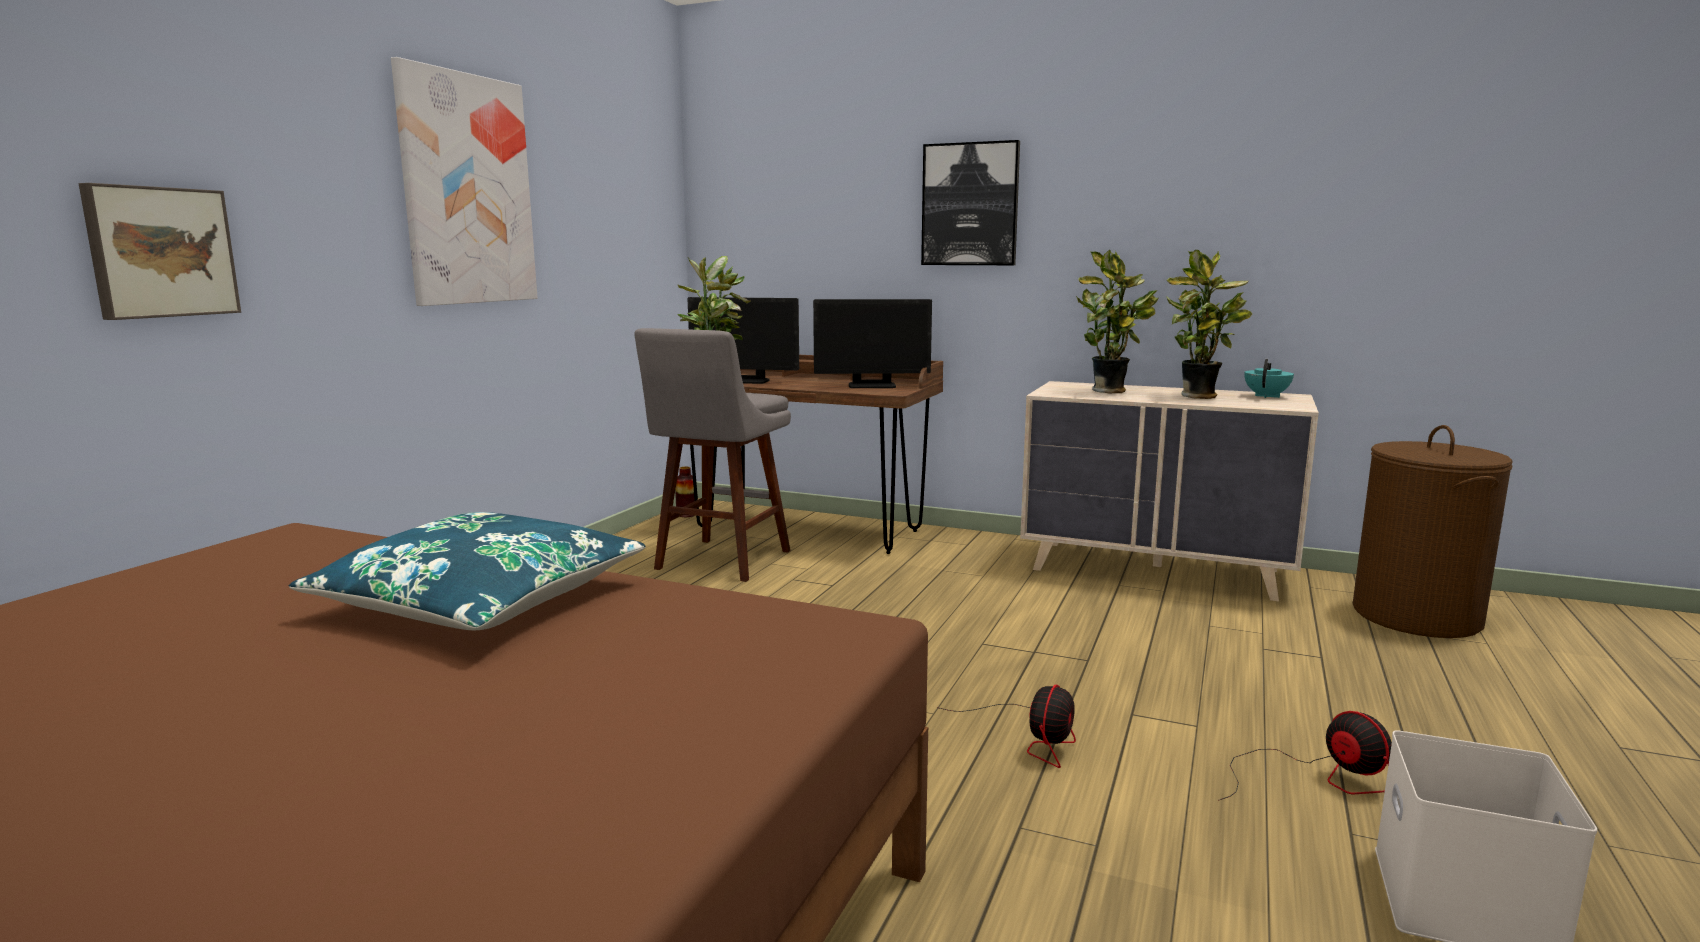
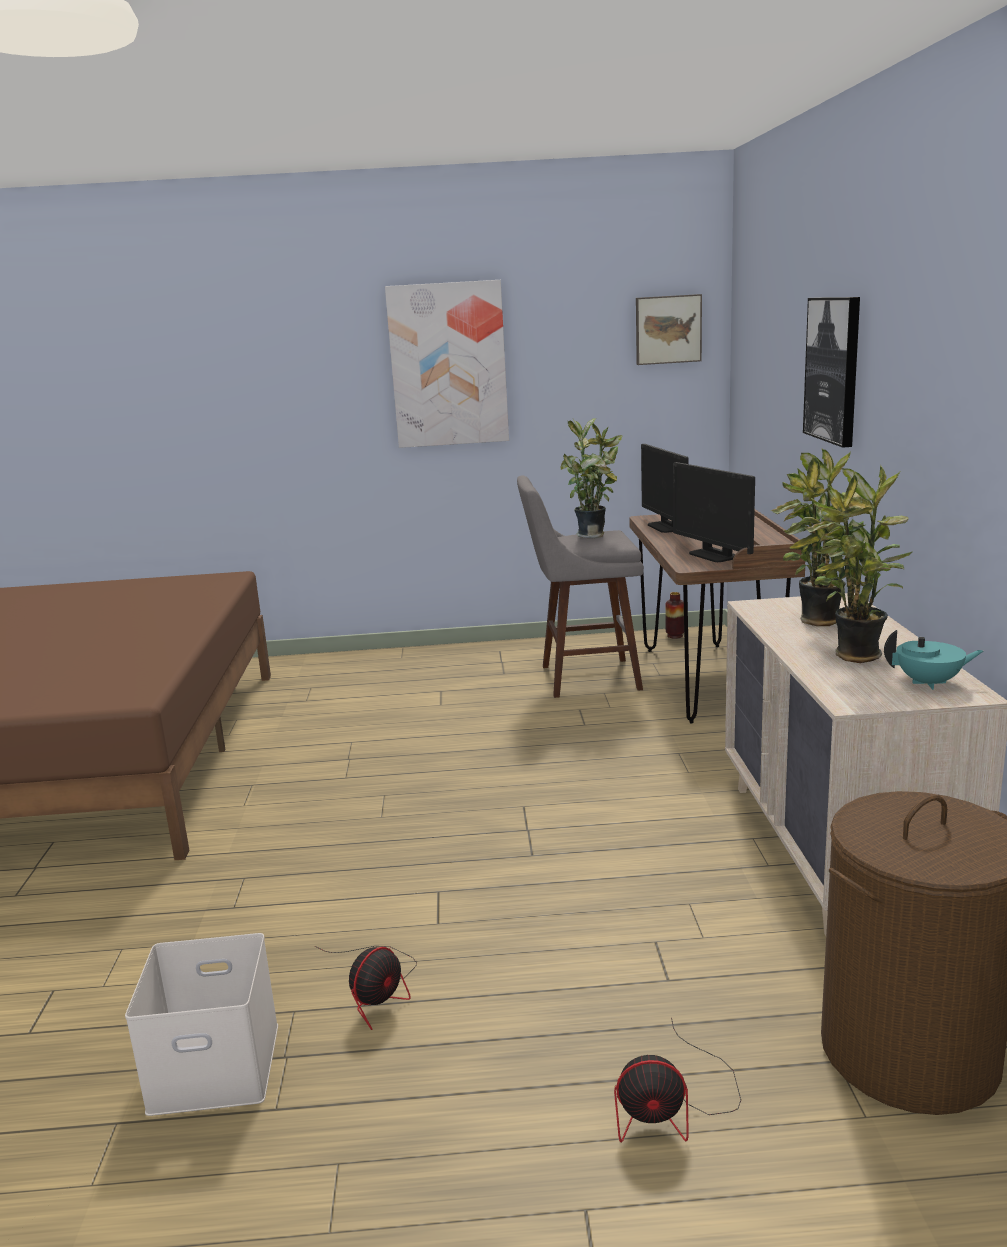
camera: 65 degrees right, 5 degrees up
picture [78,183,241,320] -> picture moved to [636,294,702,365]
blue pillow [289,512,645,631] -> none
fan [937,685,1076,768] -> fan moved to [614,1017,741,1143]

